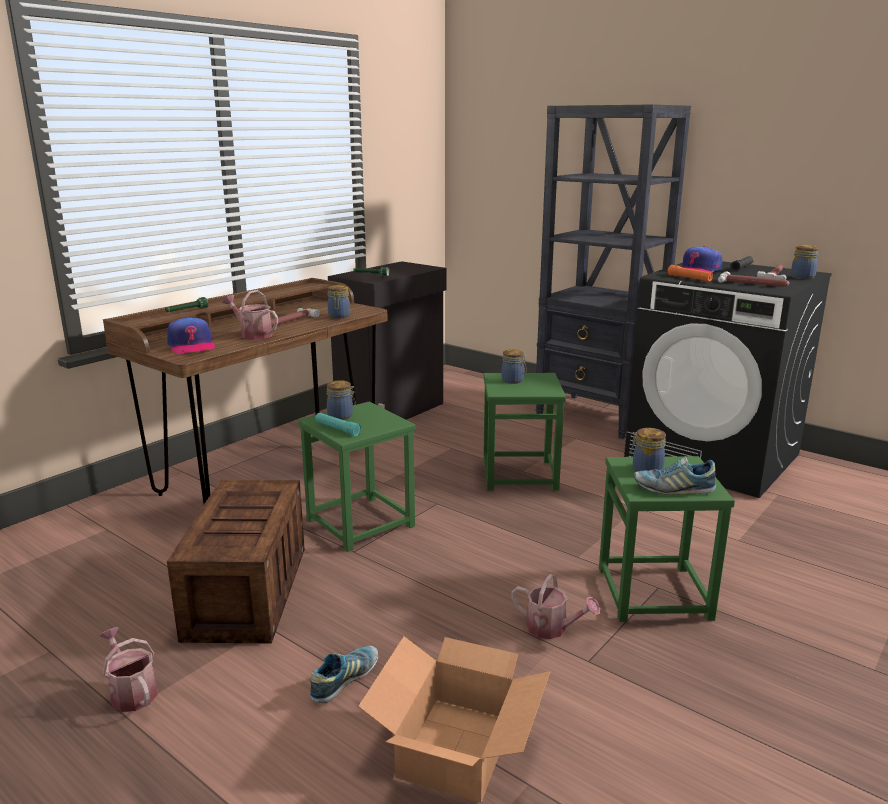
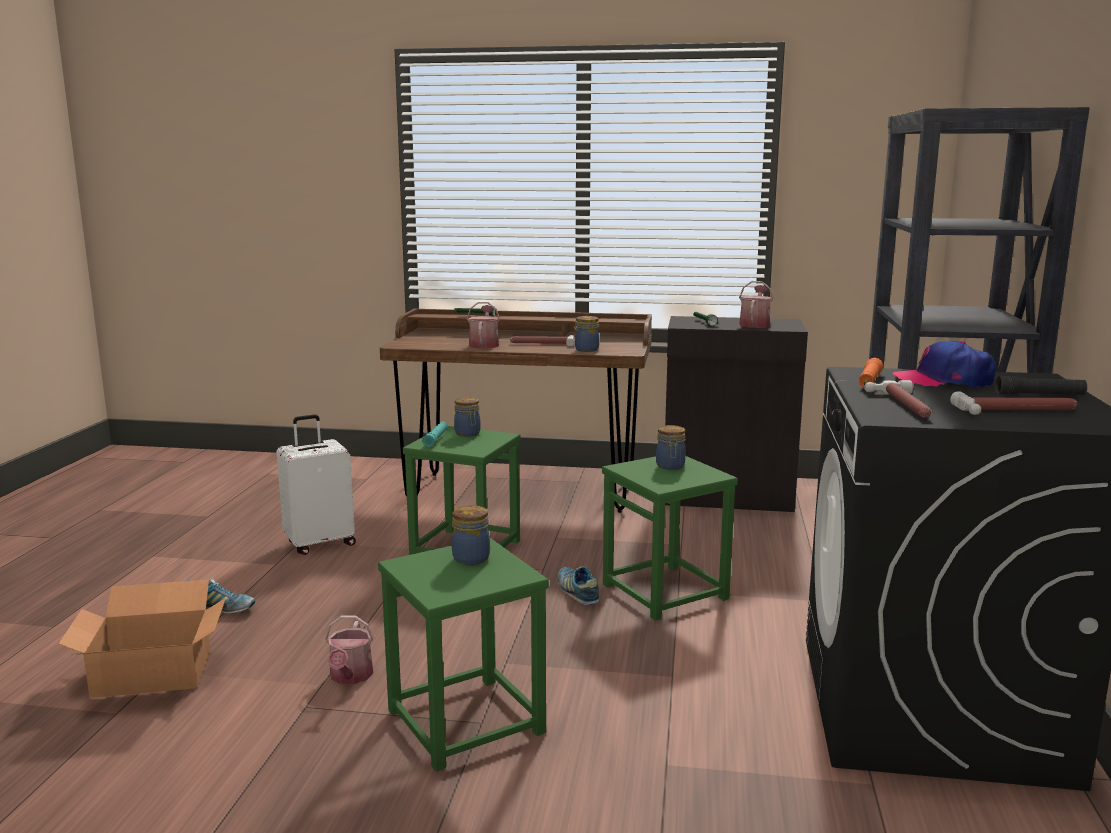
camera: 60 degrees right, 5 degrees down
watering can [99,627,158,712] -> watering can moved to [739,281,773,328]
cap [167,316,215,353] -> none
crate [167,480,305,643] -> white suitcase [277,414,356,555]
shoe [634,456,716,495] -> shoe moved to [558,566,600,605]
jar [791,245,819,279] -> none

